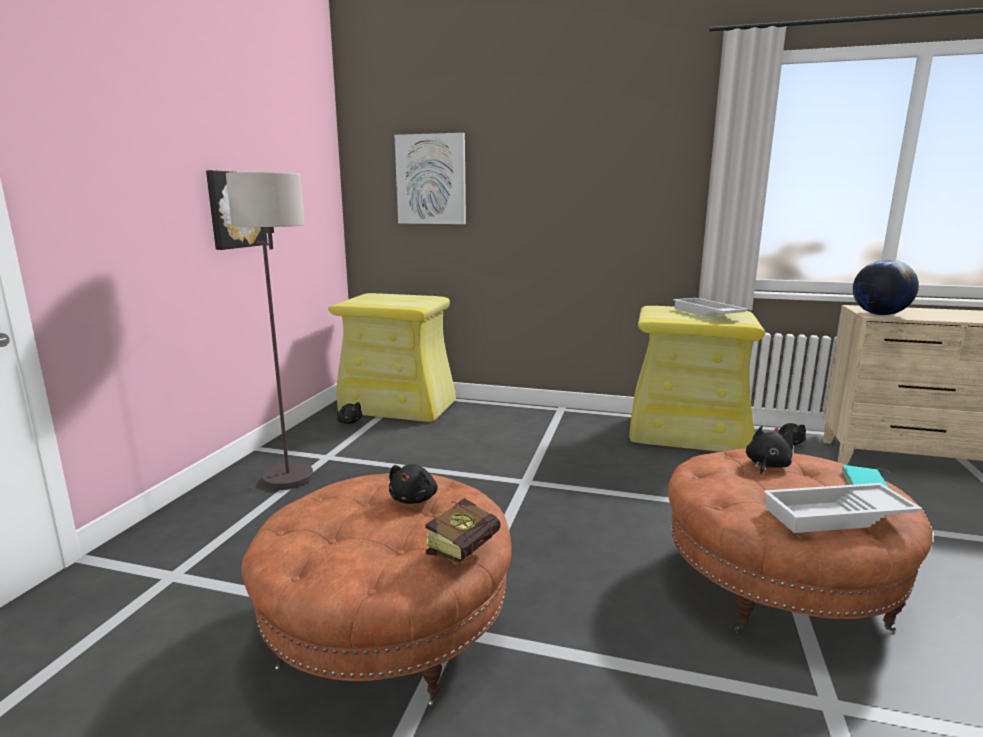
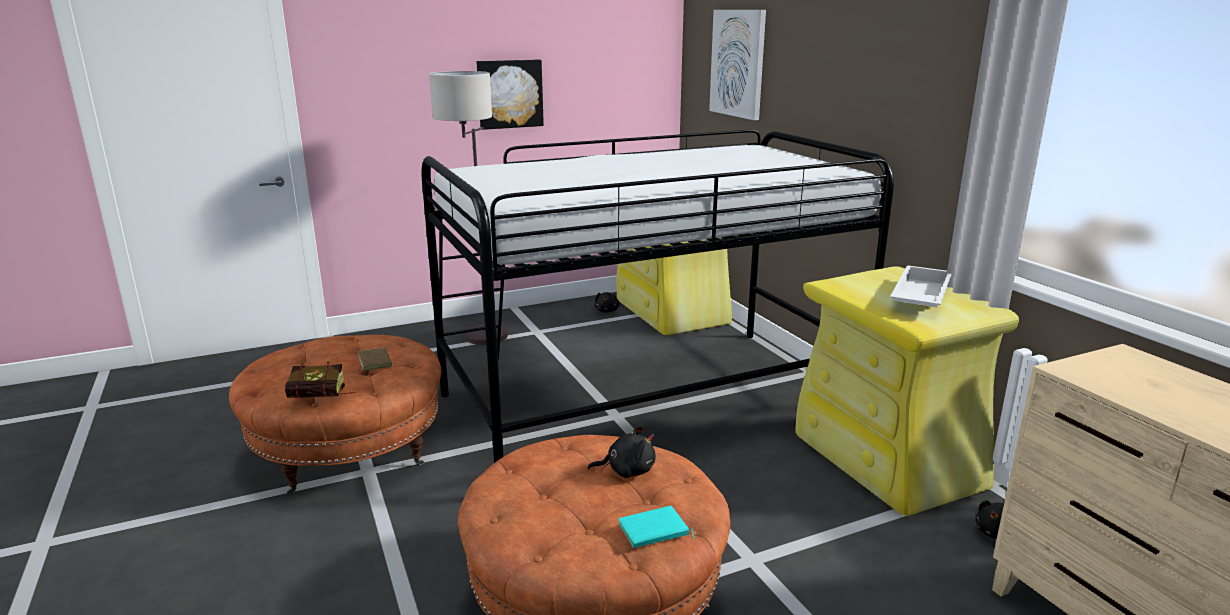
camera: 50 degrees right, 5 degrees up
black plush toy [389,464,438,504] -> brown book [358,346,394,371]
white tray [763,483,923,533] -> none
globe [853,259,919,315] -> none
none -> black bed [422,130,894,463]

